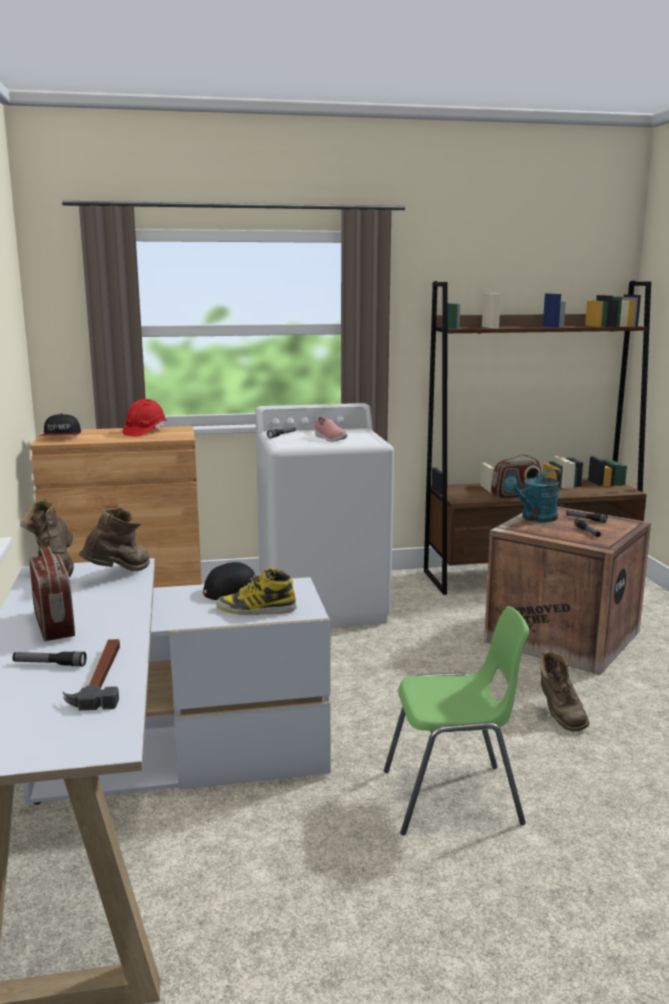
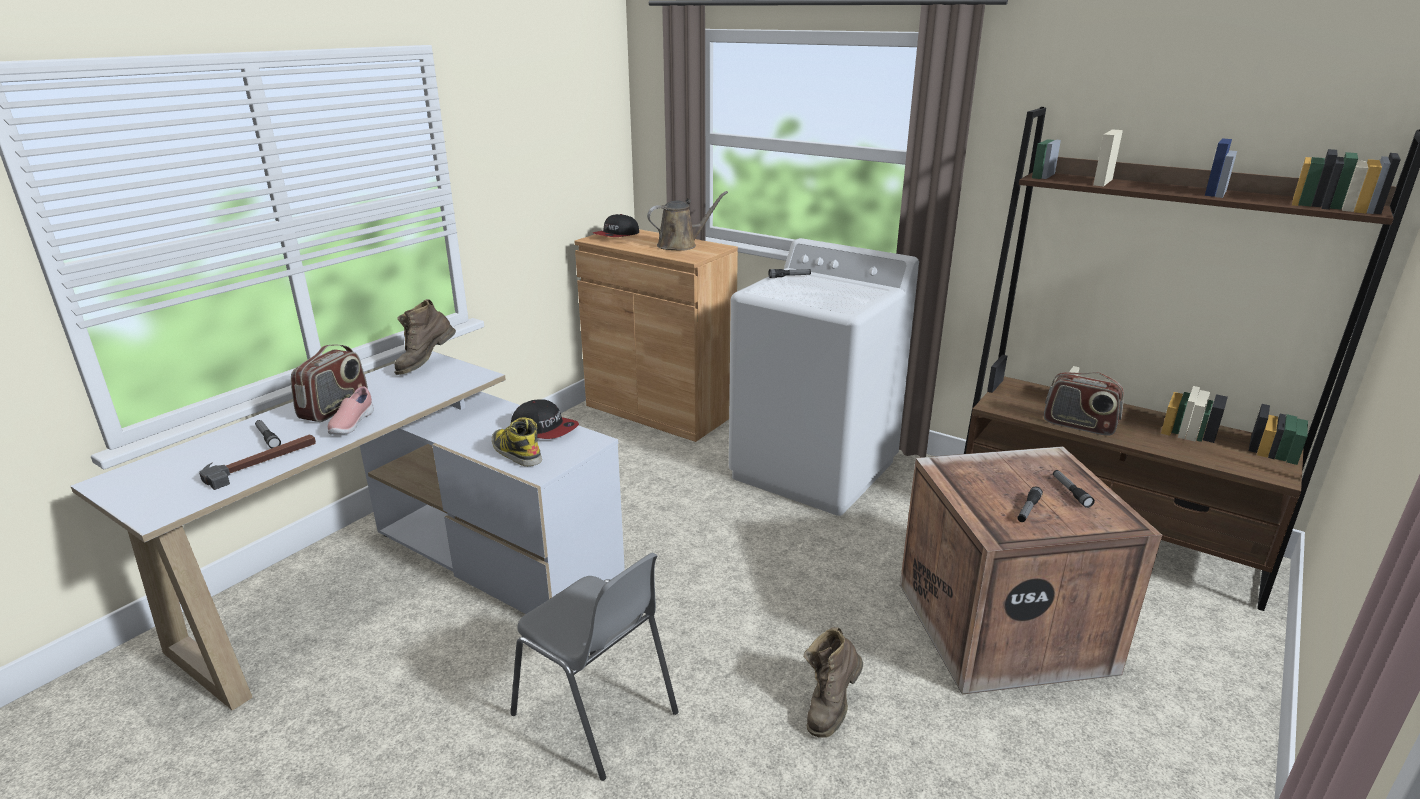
camera: 45 degrees right, 10 degrees up
brown boot [79,507,150,572] -> none
red hard hat [123,399,166,436] -> brown watering can [647,191,728,251]
pink shoe [315,416,347,442] -> pink shoe moved to [328,386,374,435]
green chair [384,606,530,835] -> grey chair [510,553,678,781]
turquoise watering can [503,468,561,522] -> none

